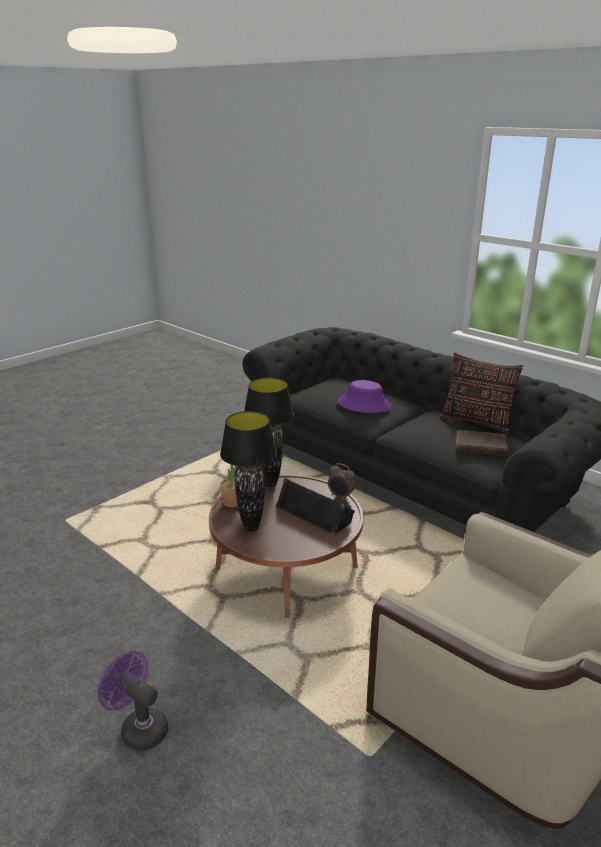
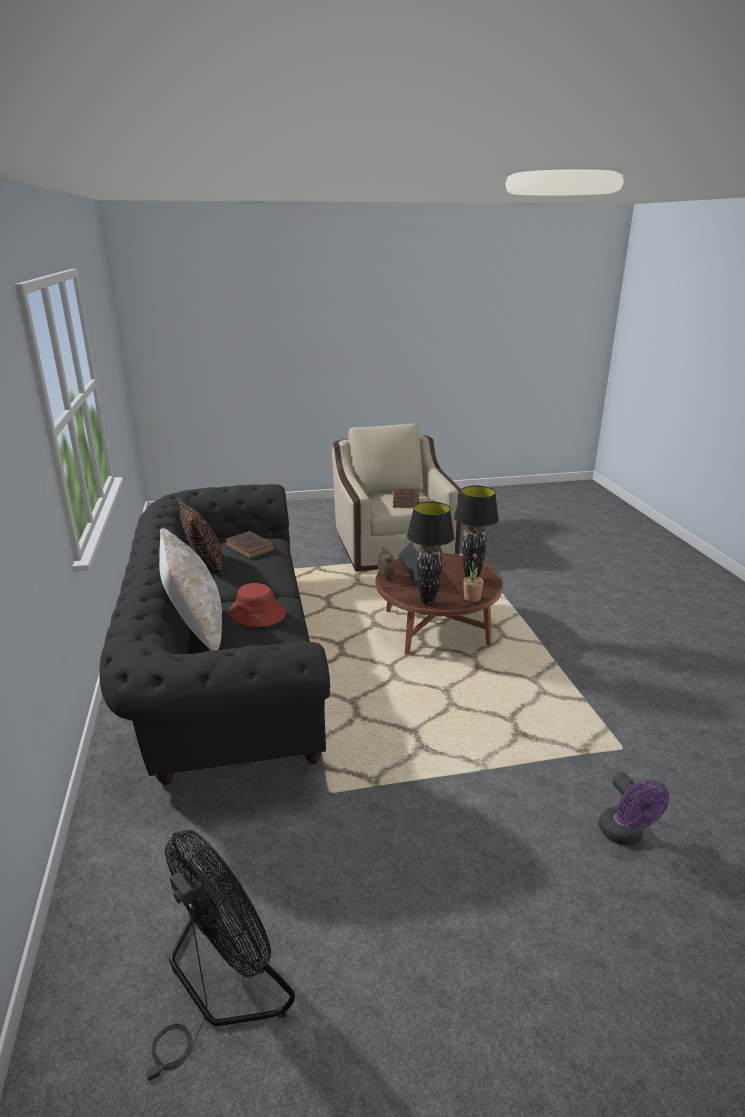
camera: 145 degrees left, 0 degrees up
purple fan [98,651,168,751] -> purple fan moved to [599,772,669,846]
purple hat [337,380,391,413] -> red hat [229,583,286,627]
none -> black fan [143,830,295,1081]
none -> white pillow [159,528,222,651]
none -> brown book [393,489,419,508]

